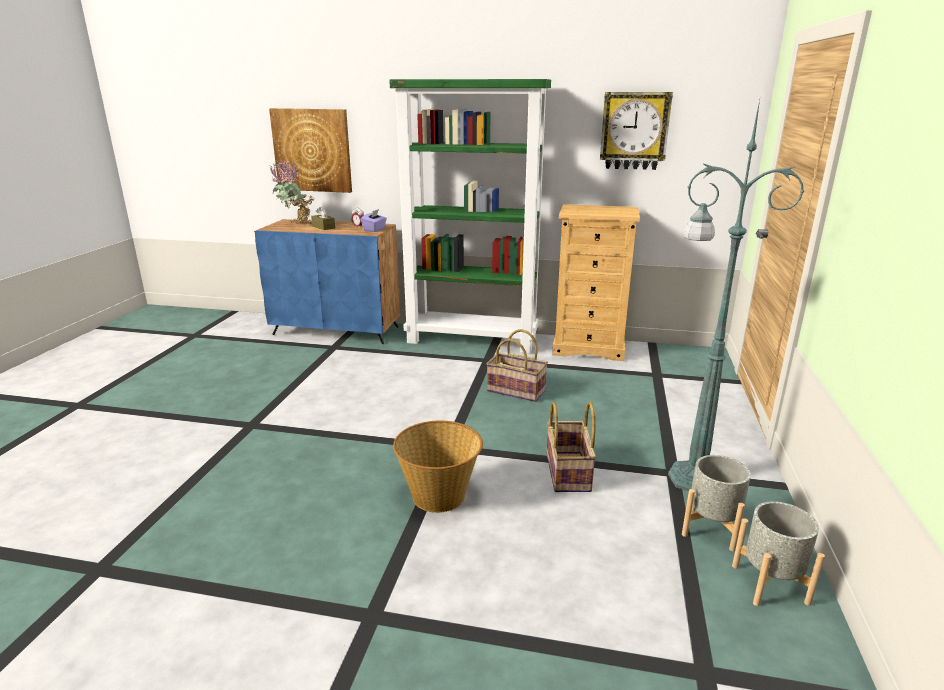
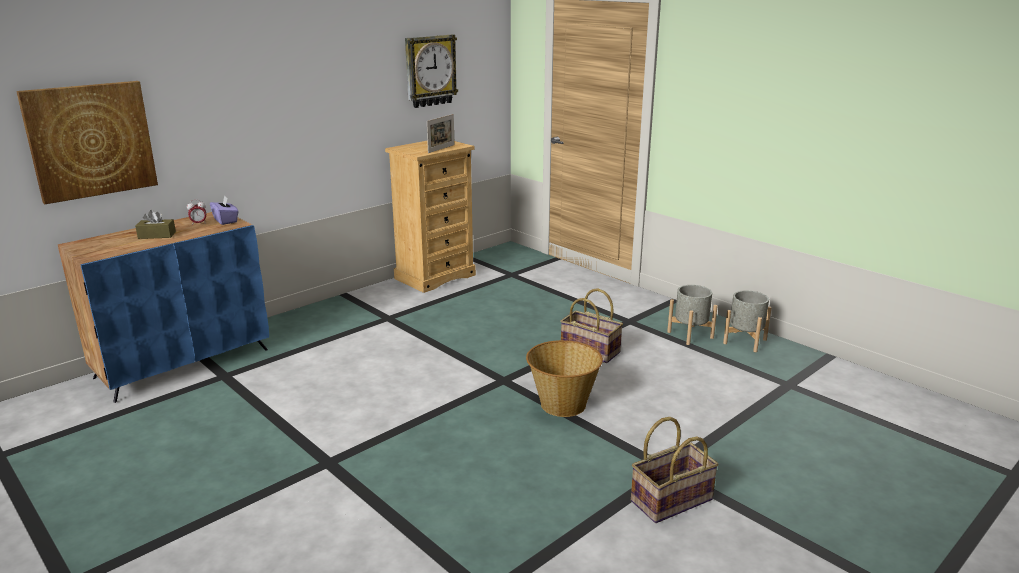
camera: 55 degrees left, 0 degrees up
potted plant [269,160,315,223] -> none
green bookcase [389,79,551,353] -> none
basket [486,329,548,402] -> basket moved to [631,417,719,523]
green floor lamp [668,100,804,491] -> none
none -> picture frame [427,114,455,153]

